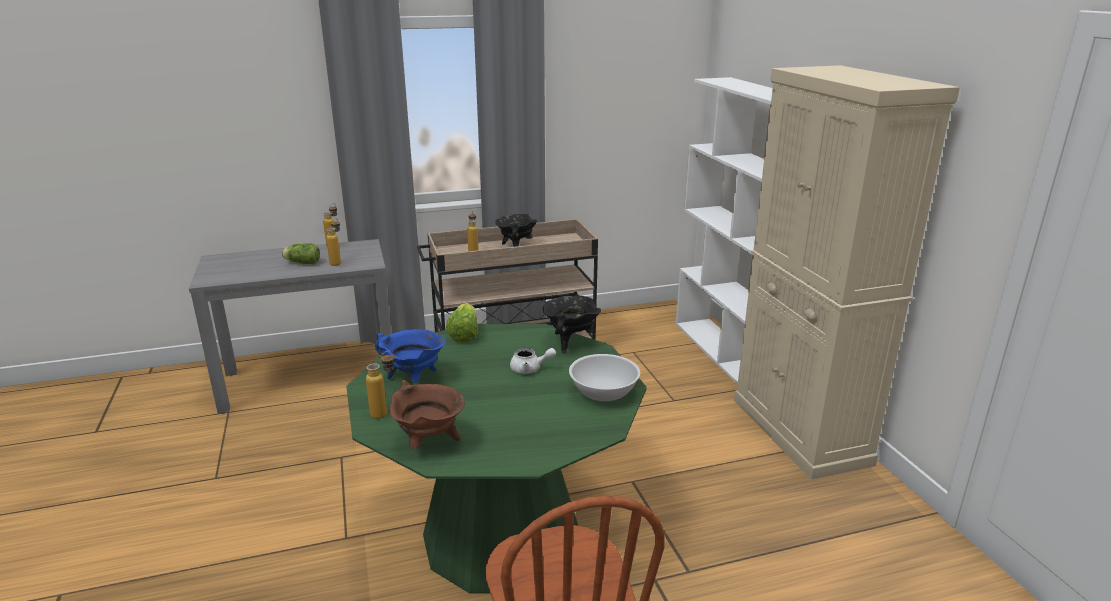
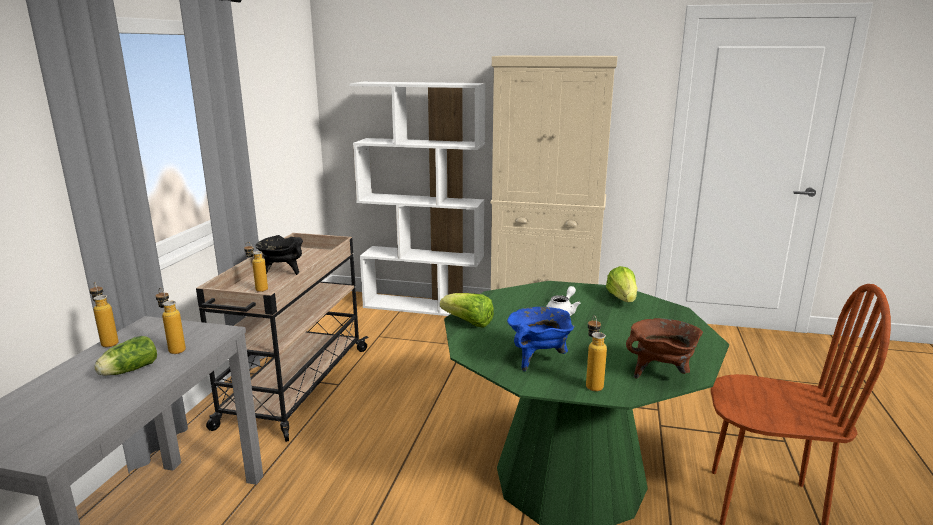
camera: 60 degrees left, 5 degrees down
black cooking pot [543,296,601,354] -> none
white bowl [569,354,640,401] -> lettuce [606,266,637,302]

